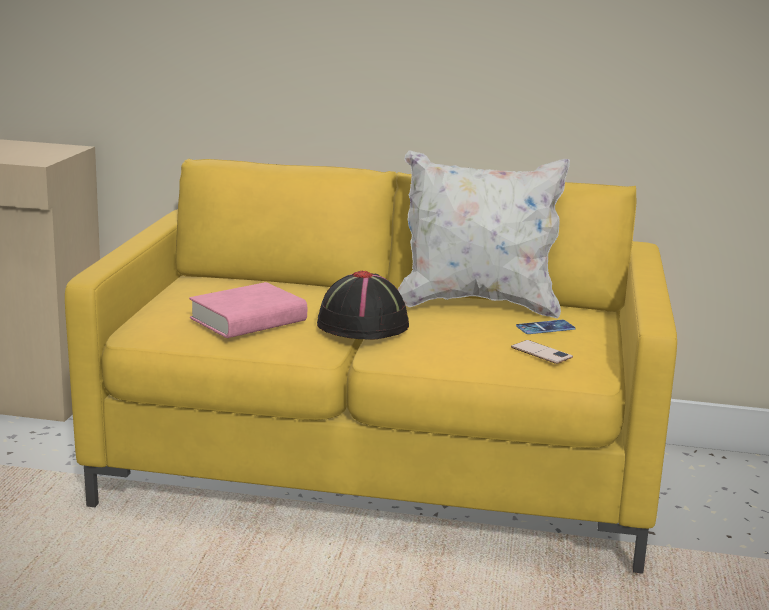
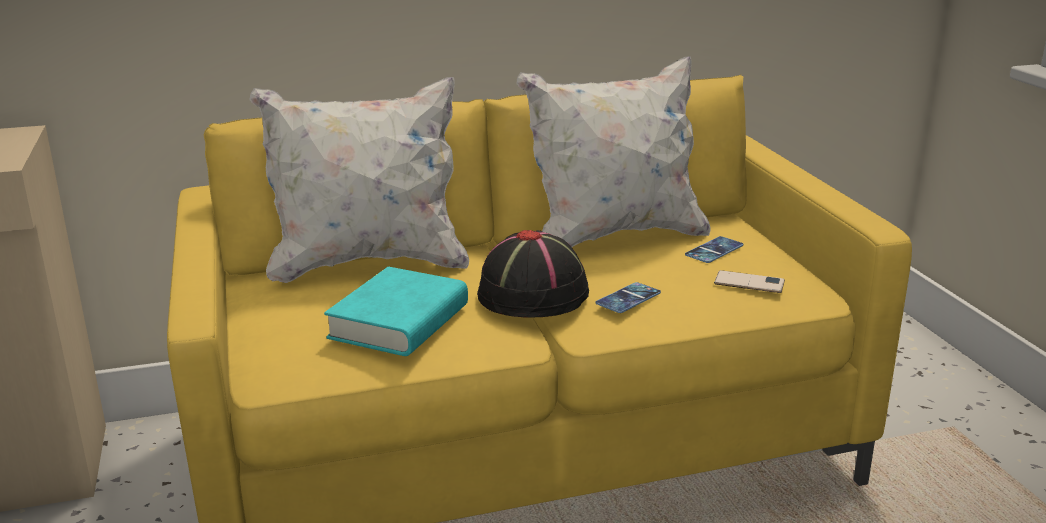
camera: 25 degrees left, 5 degrees up
pink book [189,282,307,338] -> turquoise book [324,267,468,356]
none -> white pillow [249,77,469,283]
none -> phone [596,282,661,313]

